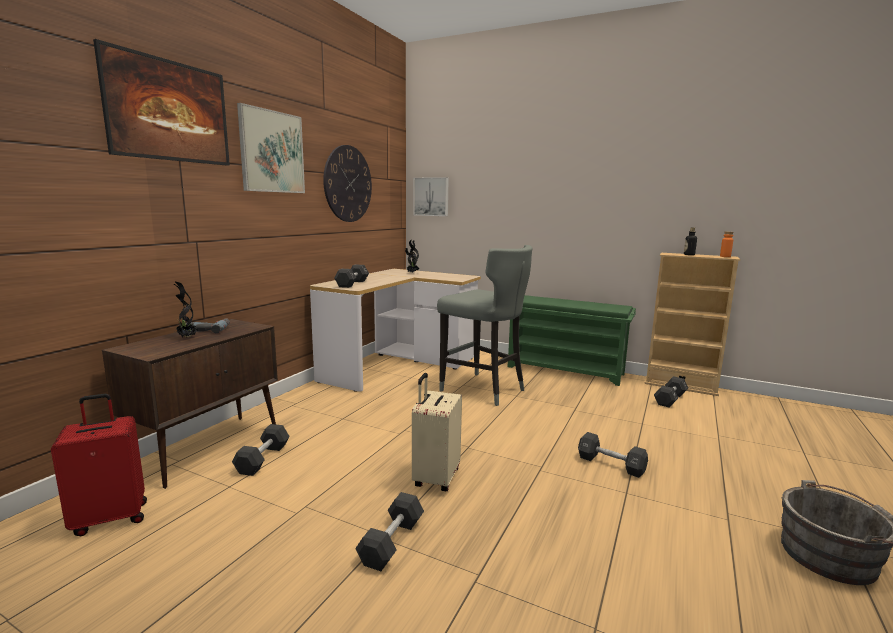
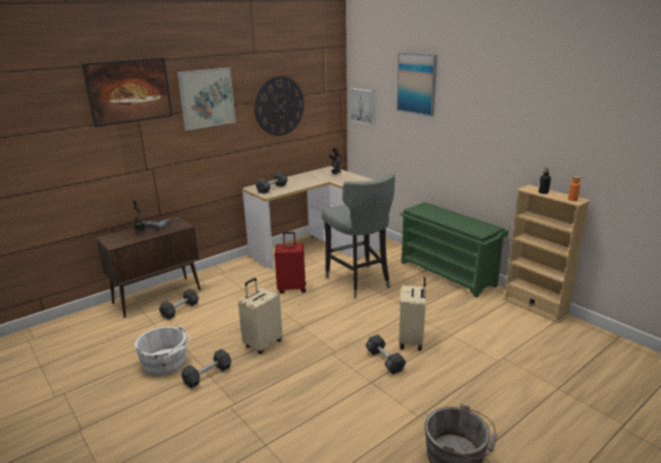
camera: 25 degrees right, 10 degrees up
red suitcase [51,394,147,536] -> red suitcase moved to [274,232,306,294]
black dumbbell [654,376,688,407] -> none
none -> white bucket [135,325,191,376]
none -> picture [397,53,437,117]
none -> beige suitcase [399,277,426,351]

